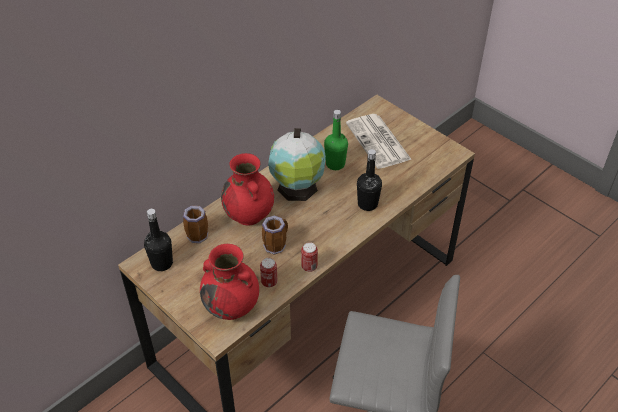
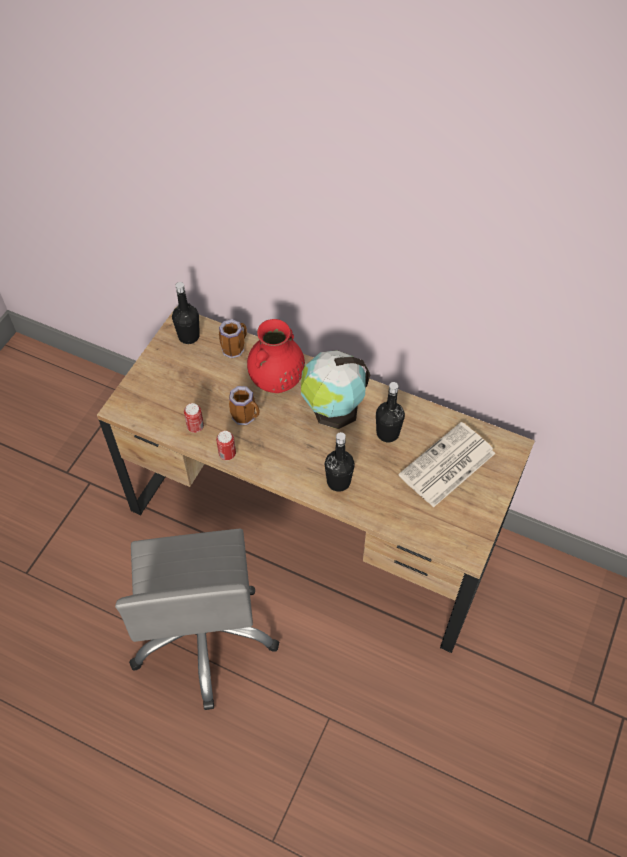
camera: 70 degrees right, 10 degrees up
red vase [200,244,259,320] -> none
green bottle [324,110,348,170] -> black bottle [376,382,405,442]

